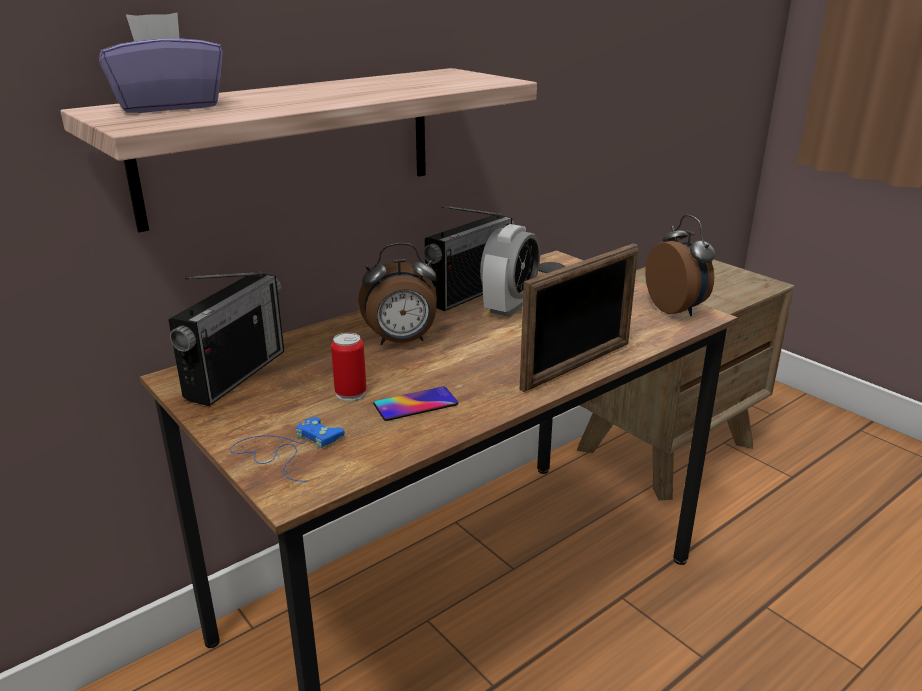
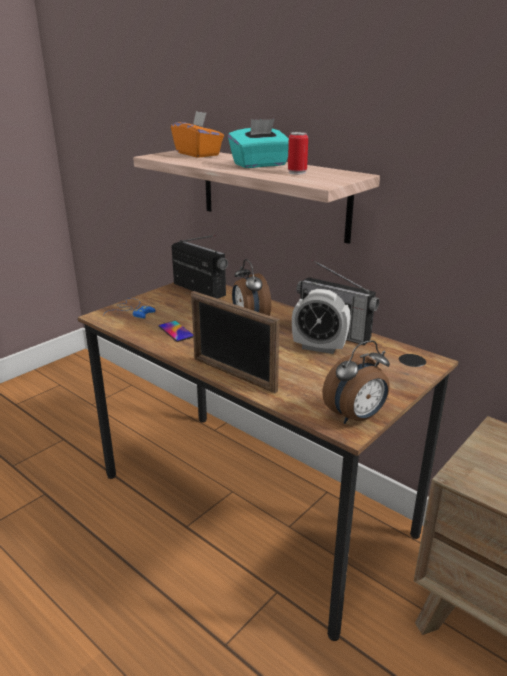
camera: 80 degrees right, 0 degrees up
purple tissue box [99,13,223,113] -> orange tissue box [171,111,224,158]
radio [168,271,284,406] -> radio turned 150 degrees counterclockwise [172,235,228,299]
can [331,333,366,401] -> can moved to [288,132,308,174]
none -> turquoise tissue box [228,119,289,168]

